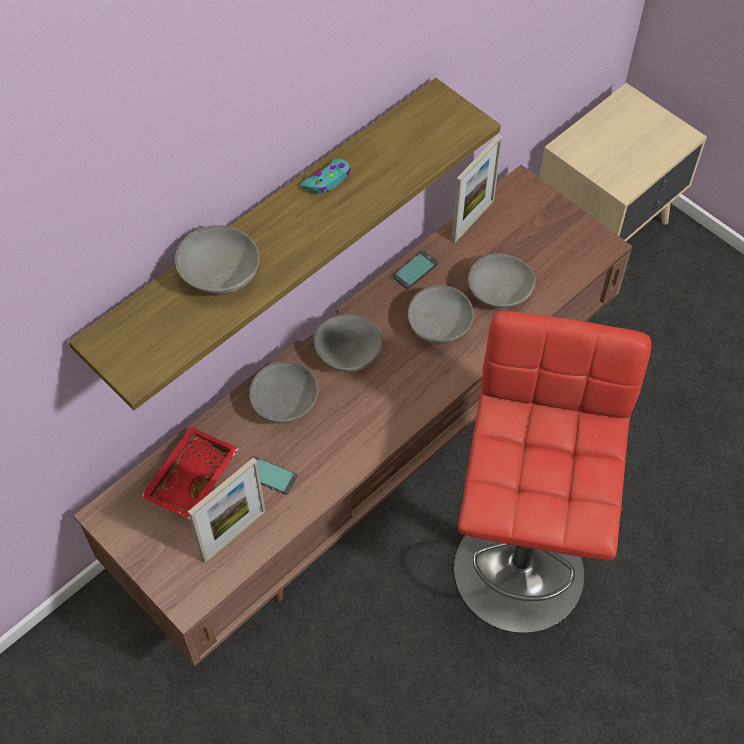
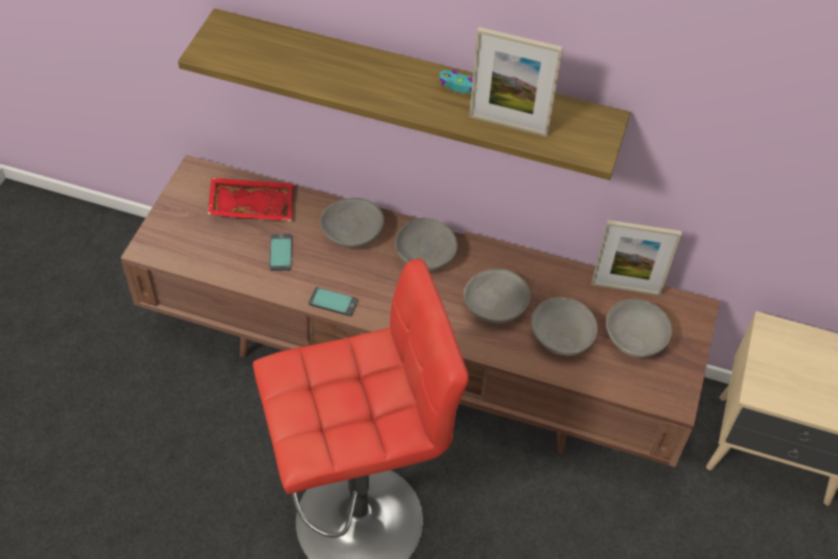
camera: 60 degrees right, 5 degrees down
grey bowl [175,225,259,295] -> grey bowl moved to [606,299,672,358]
picture frame [188,457,266,563] -> picture frame moved to [469,27,563,137]
phone [393,250,438,289] -> phone moved to [308,287,358,316]

